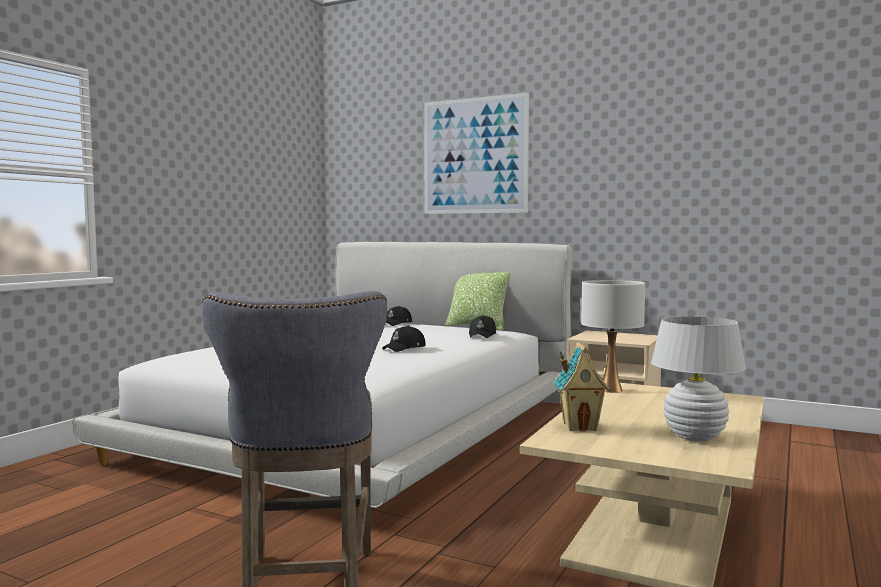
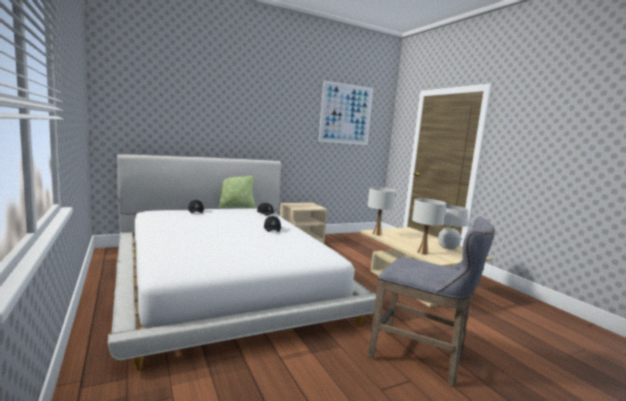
camera: 55 degrees left, 5 degrees up
picture [424,92,529,214] -> picture moved to [319,80,373,145]
toy house [554,342,610,432] -> white table lamp [412,198,446,255]

